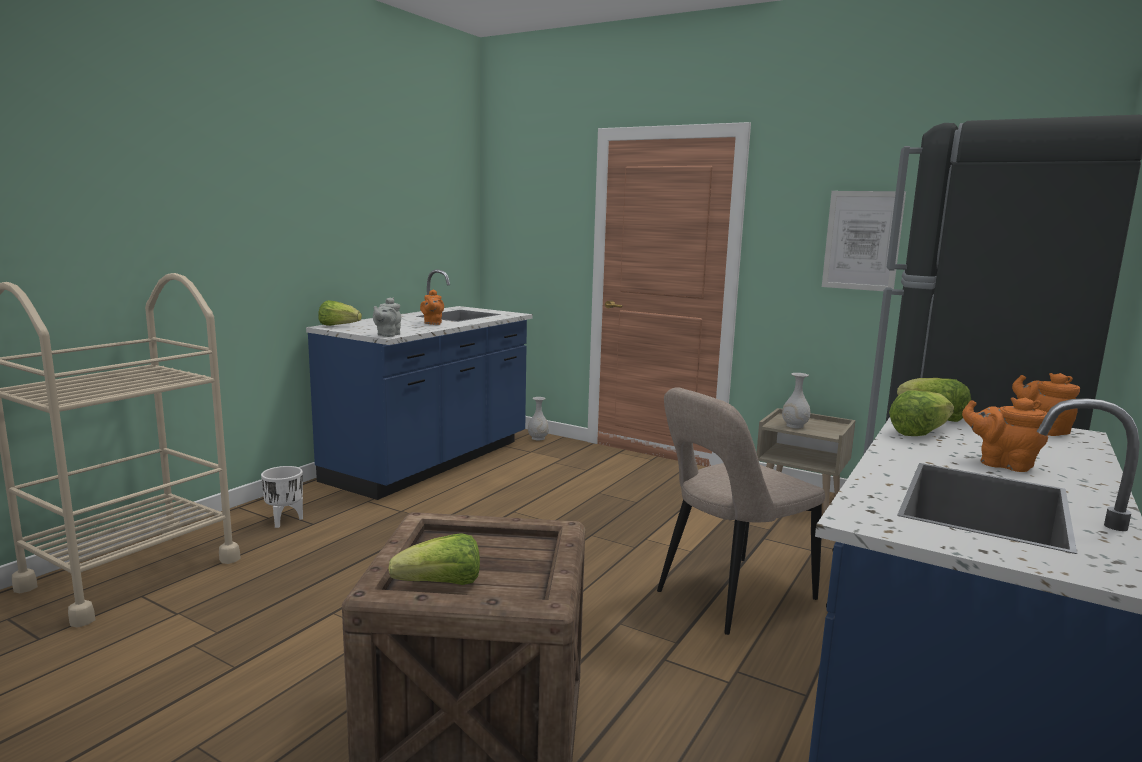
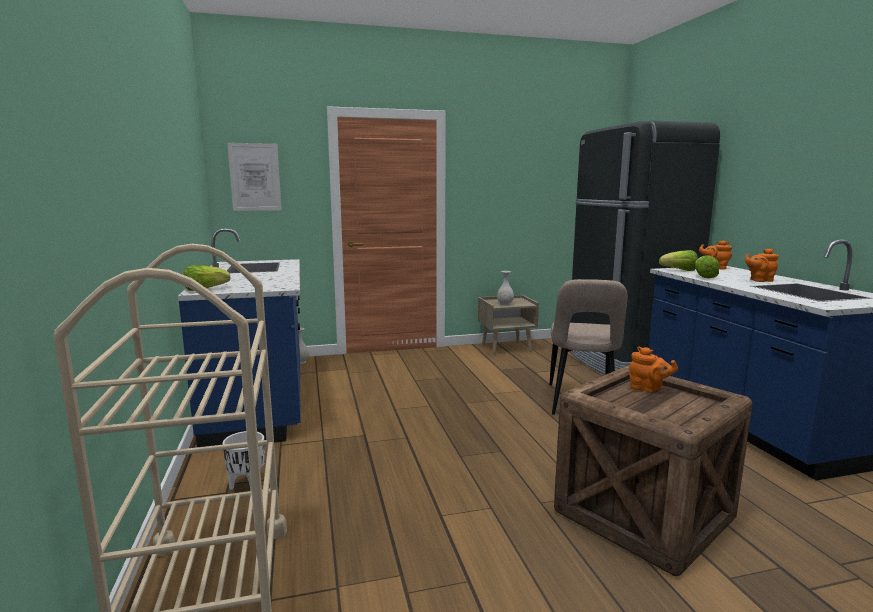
camera: 45 degrees left, 0 degrees up
grey teapot [373,297,401,337] -> none
lettuce [388,533,480,585] -> none
orange teapot [420,290,444,325] -> orange teapot moved to [629,347,678,393]
picture [822,191,906,291] -> picture moved to [227,143,282,211]

